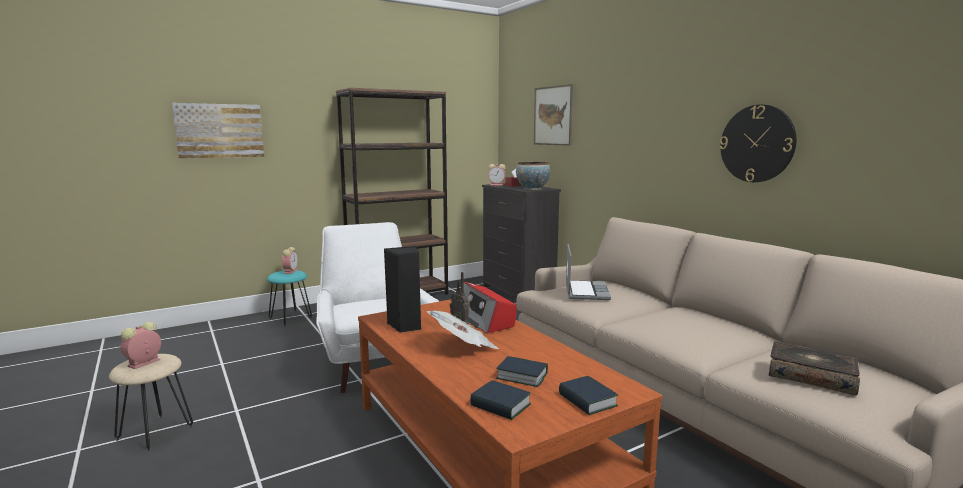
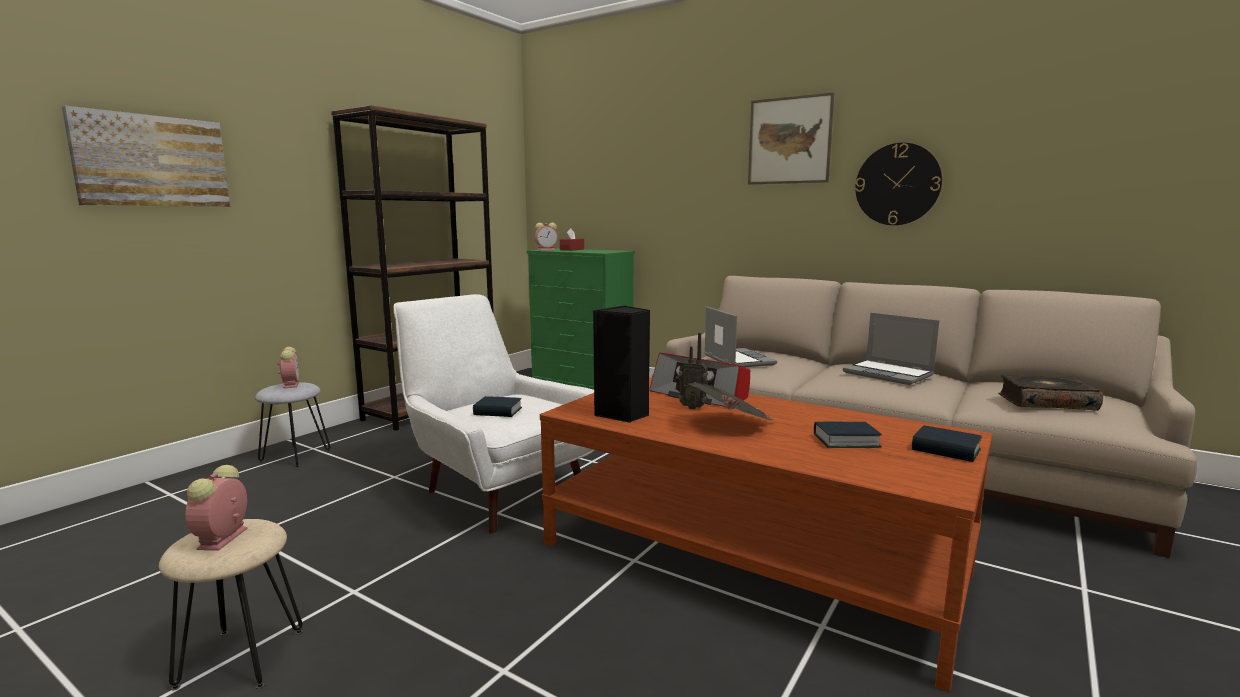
camera: 25 degrees left, 0 degrees up
turquoise stool [267,270,312,326] -> grey stool [255,382,331,468]
book [470,380,531,420] -> book moved to [473,396,522,417]
black dresser [482,183,561,298] -> green dresser [527,248,635,389]
bowl [516,162,550,190] -> none
picture [534,84,573,146] -> picture moved to [748,92,834,184]
none -> laptop [843,313,939,385]

